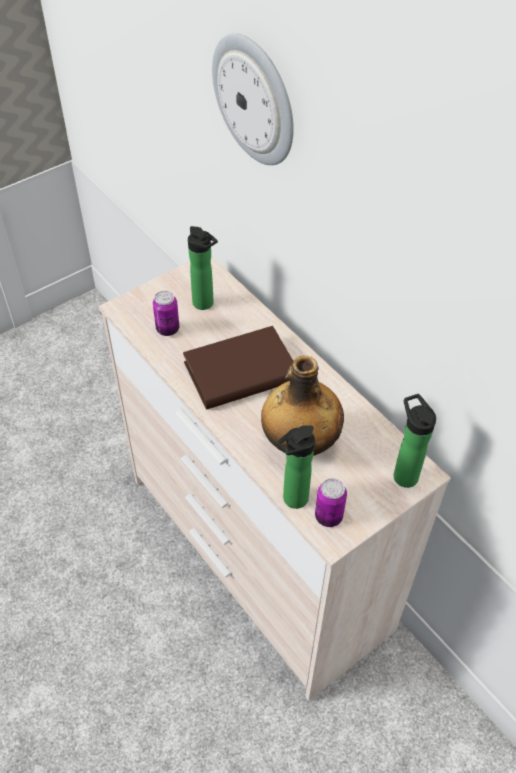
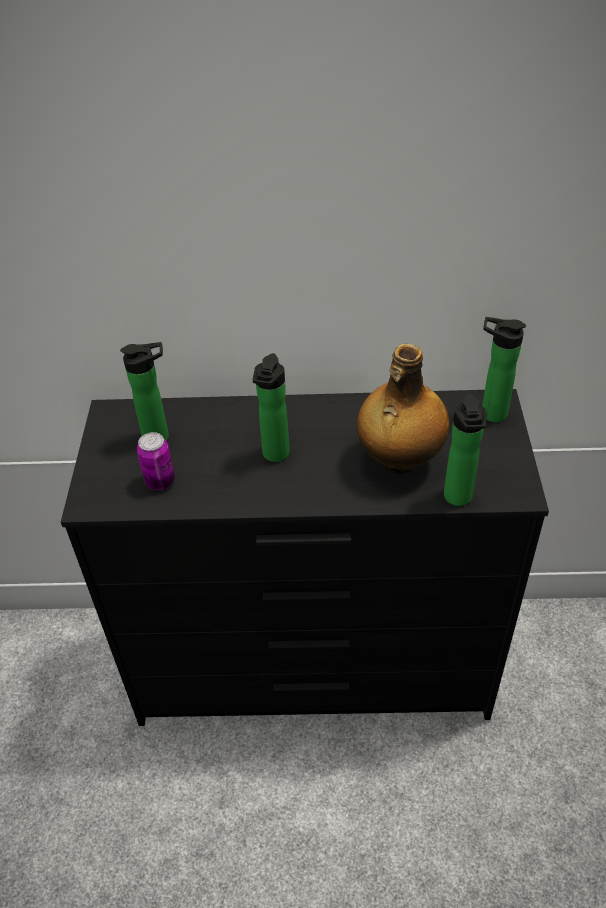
camera: 50 degrees left, 5 degrees down
beige dresser [98,256,451,701] -> black dresser [61,389,549,726]
brown book [183,326,293,409] -> bottle [253,353,290,462]
wall clock [212,33,294,165] -> none
can [315,478,347,527] -> none

